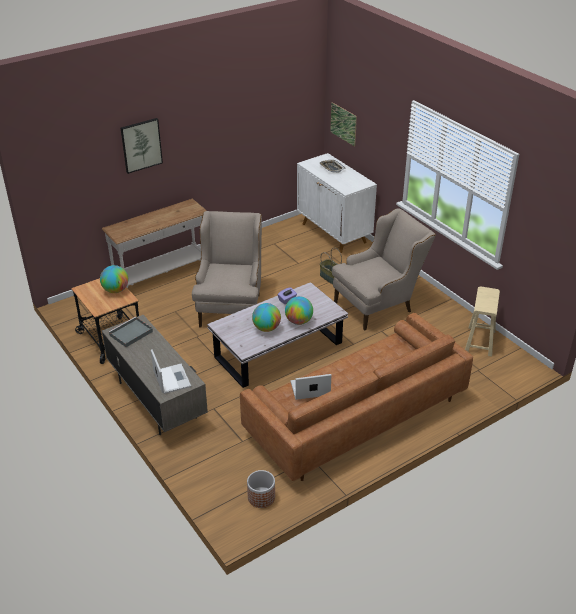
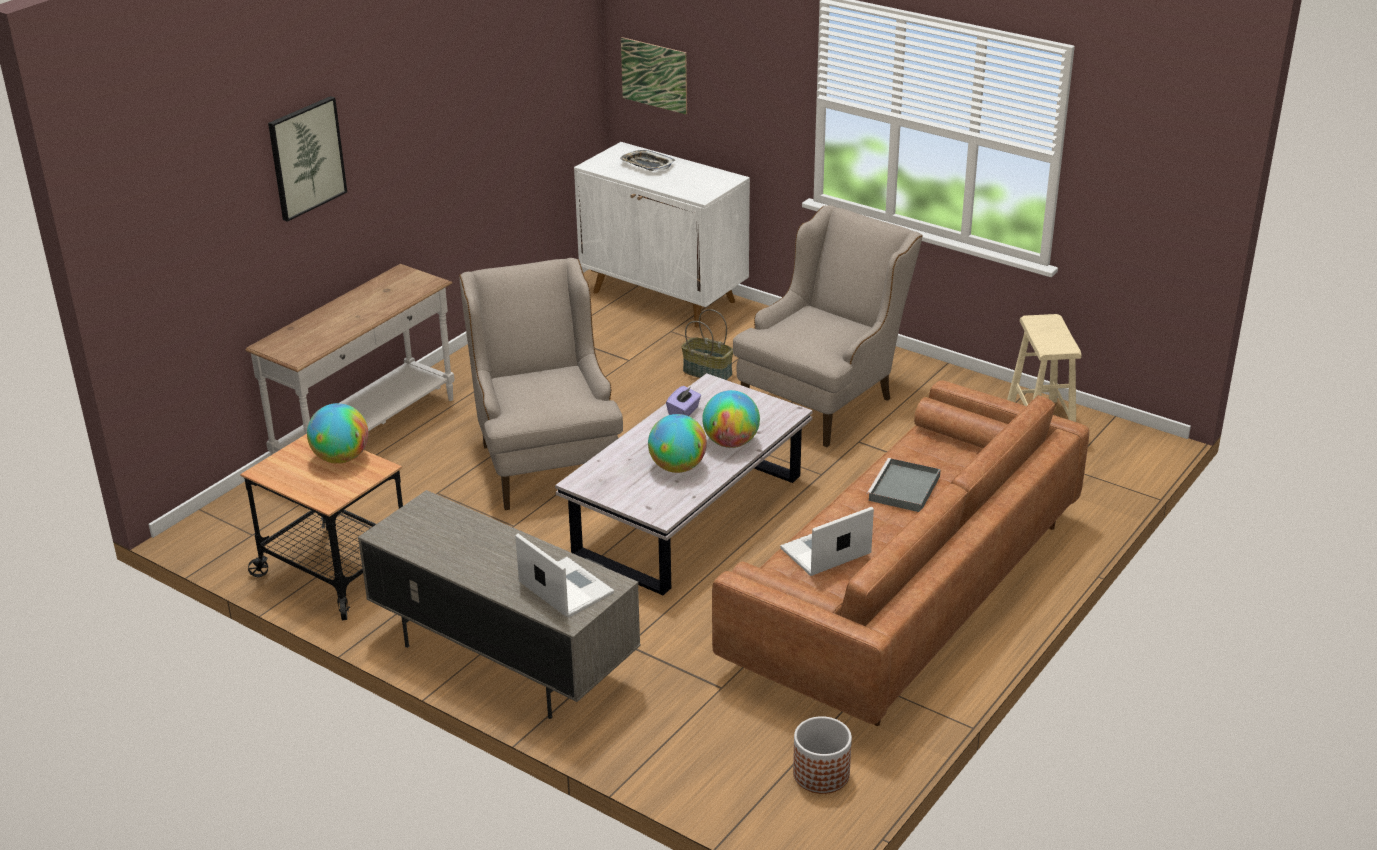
camera: 20 degrees left, 5 degrees down
grey tray [108,317,153,347] -> grey tray moved to [867,458,941,512]

